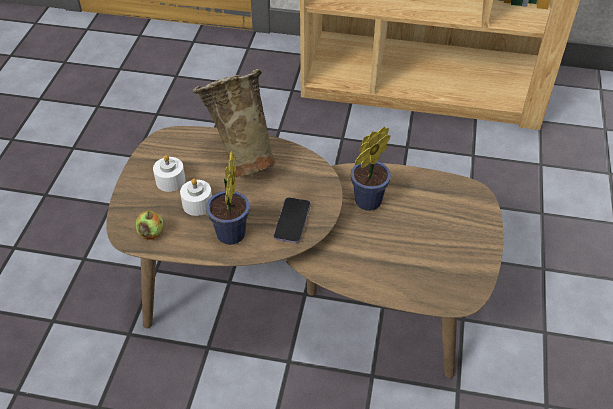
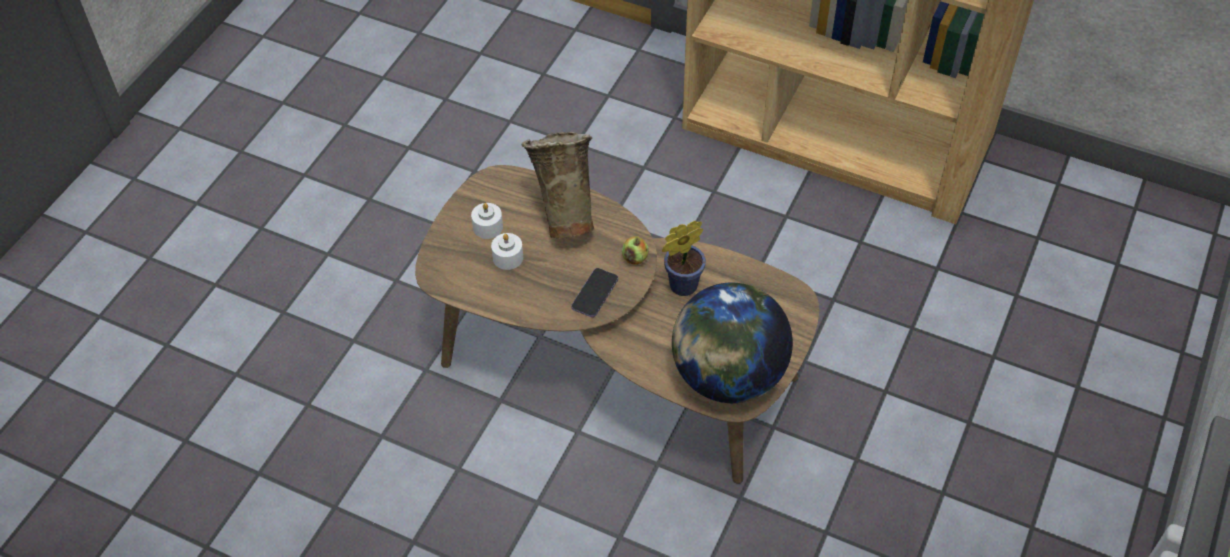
camera: 15 degrees right, 5 degrees up
apple [136,211,163,240] -> apple moved to [622,237,649,265]
potted plant [206,151,250,245] -> none
none -> globe [672,282,793,403]

